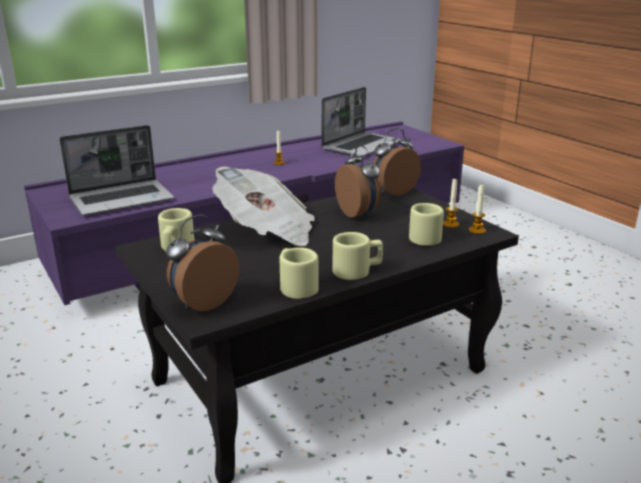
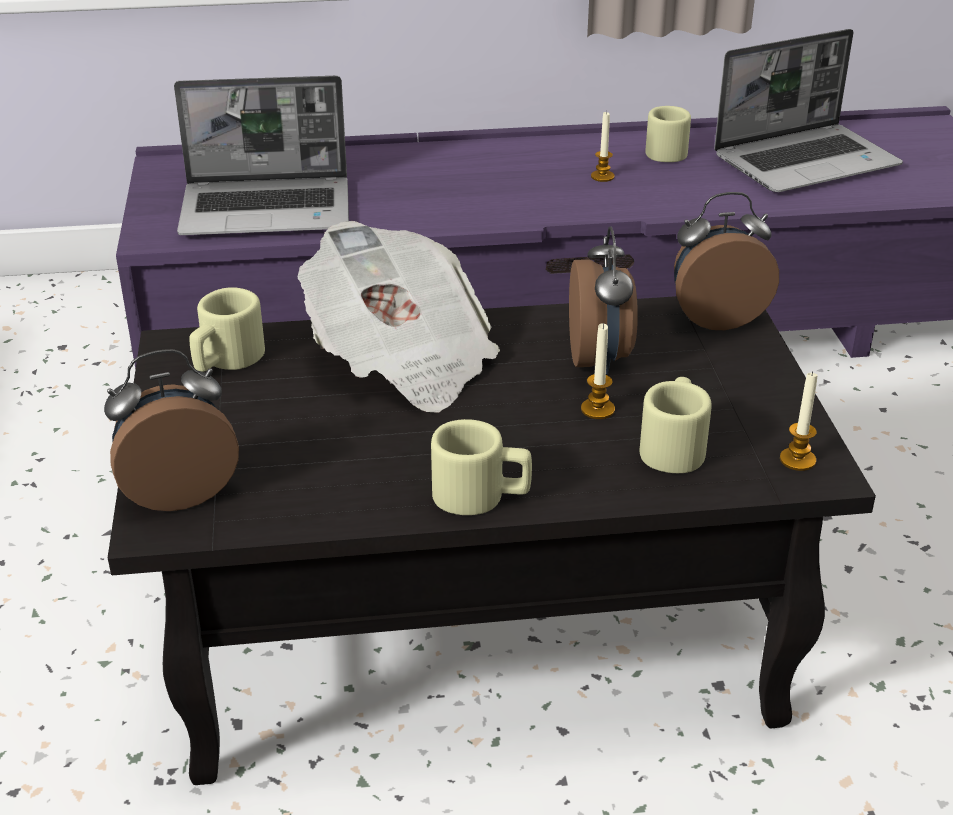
camera: 25 degrees right, 10 degrees up
beige mug [280,247,318,299] -> beige mug moved to [645,106,691,162]
candle [443,179,459,228] -> candle moved to [581,323,615,419]

